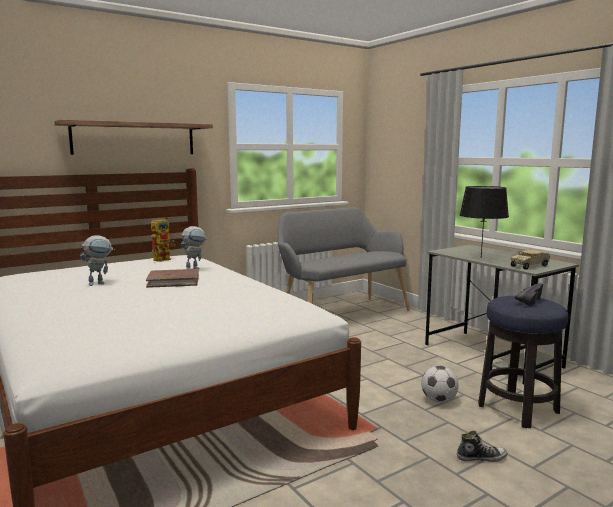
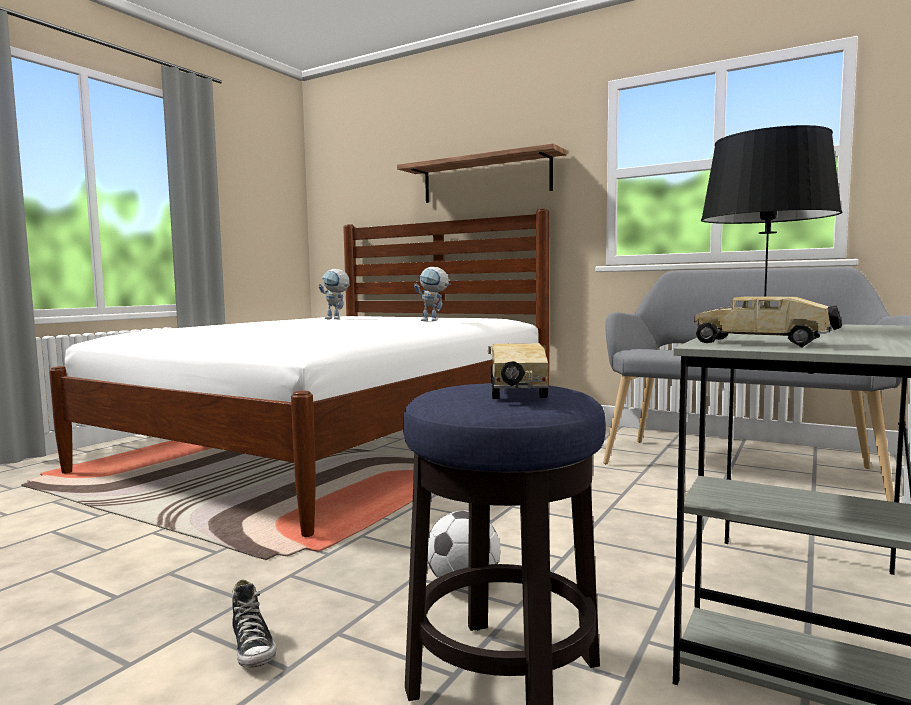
camera: 65 degrees right, 5 degrees down
brown book [146,269,199,288] -> none
toy robot [151,217,175,262] -> none
black shoe [515,283,543,306] -> toy truck [488,343,548,399]

